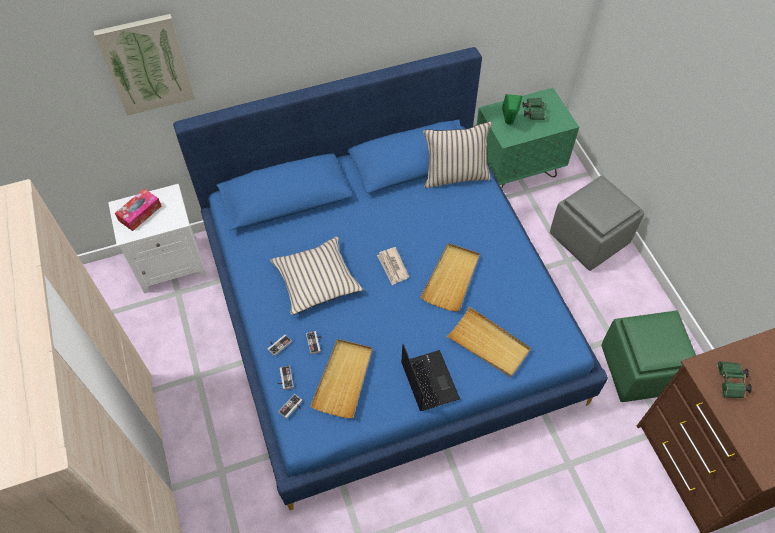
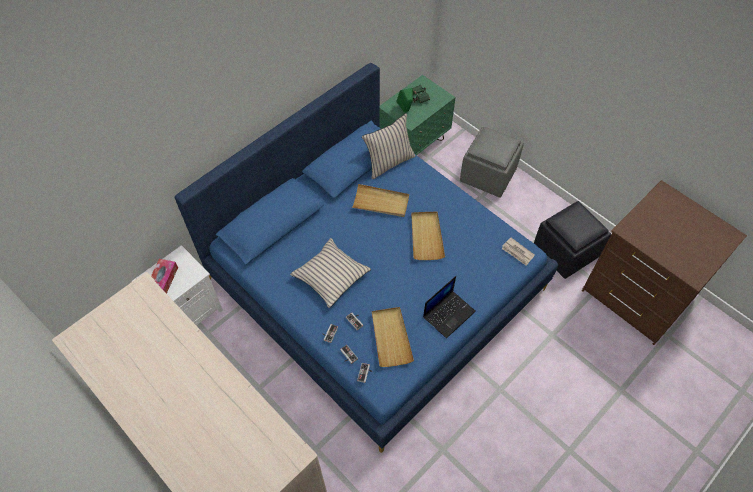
camera: 25 degrees left, 0 degrees up
picture [94,14,195,116] -> none
newspaper [377,247,409,285] -> newspaper moved to [502,238,534,266]
laptop [401,343,460,411] -> laptop turned 90 degrees clockwise [423,276,476,338]
beige tray [447,307,531,377] -> beige tray moved to [352,184,409,217]
green ottoman [601,310,696,402] -> black ottoman [534,201,611,279]
green binoculars [717,361,752,398] -> none

